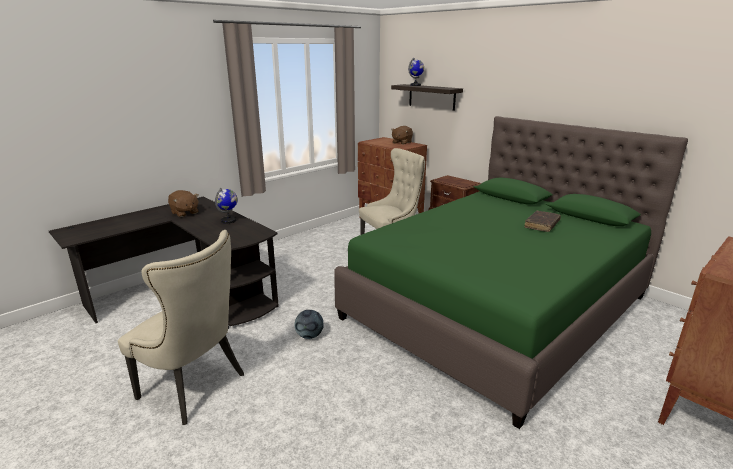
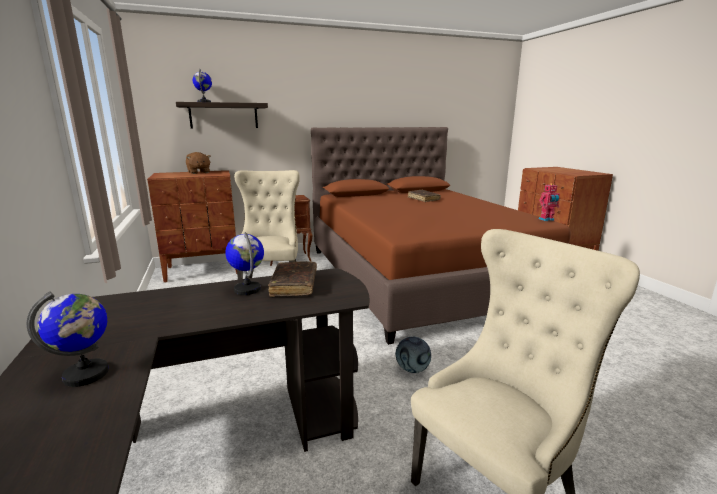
camera: 65 degrees left, 5 degrees down
brown plush toy [168,190,199,217] -> none
green bed [334,116,688,429] -> brown bed [311,127,571,345]
none -> globe [26,291,109,387]
none -> brown book [268,261,317,297]
none -> toy robot [539,183,560,221]

